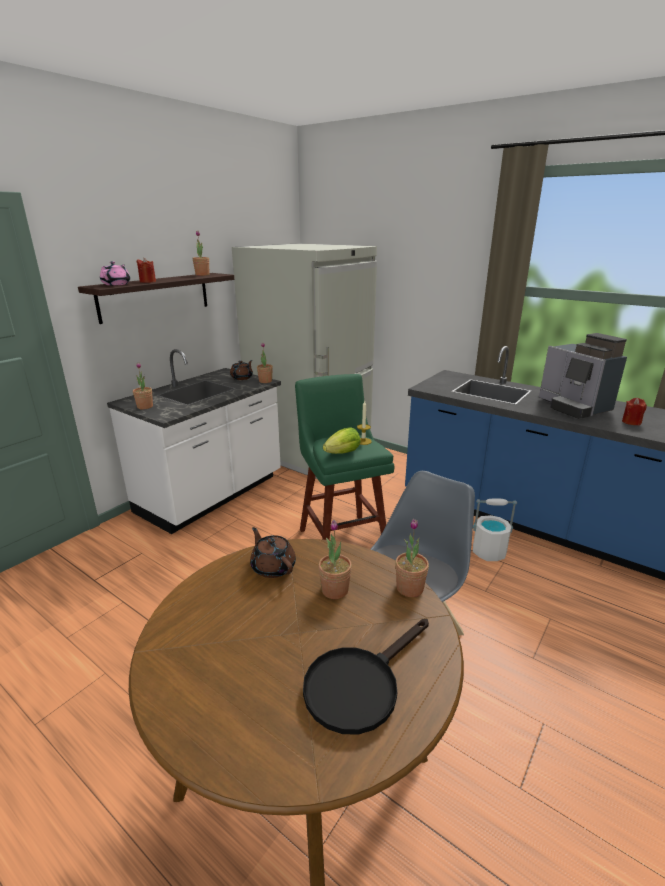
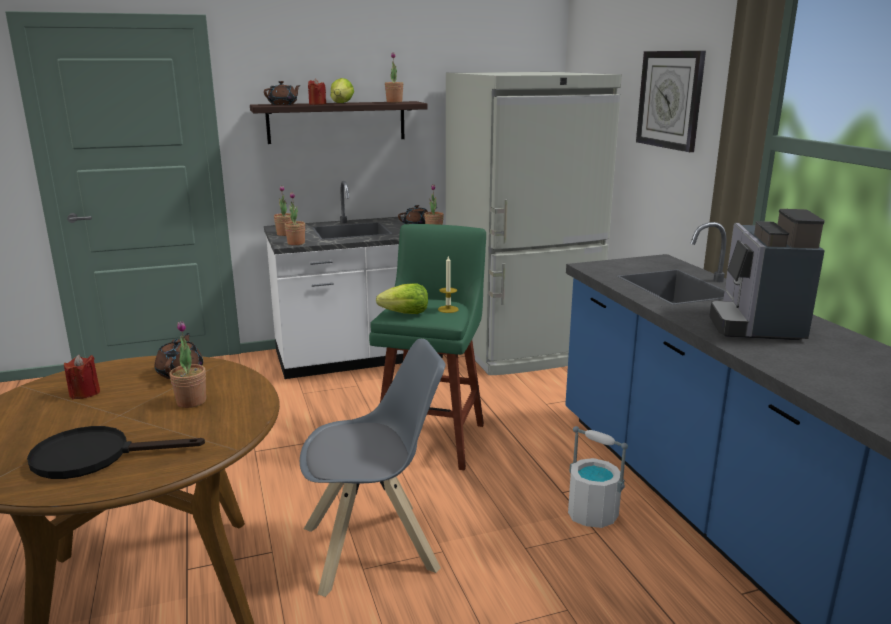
camera: 35 degrees right, 5 degrees down
pink teapot [100,261,130,285] -> brown teapot [264,81,301,105]
potted plant [395,519,429,597] -> potted plant moved to [284,192,305,245]
red candle [622,398,647,425] -> red candle moved to [64,355,100,399]
none -> lettuce [330,78,354,103]
none -> wall clock [636,51,706,152]

